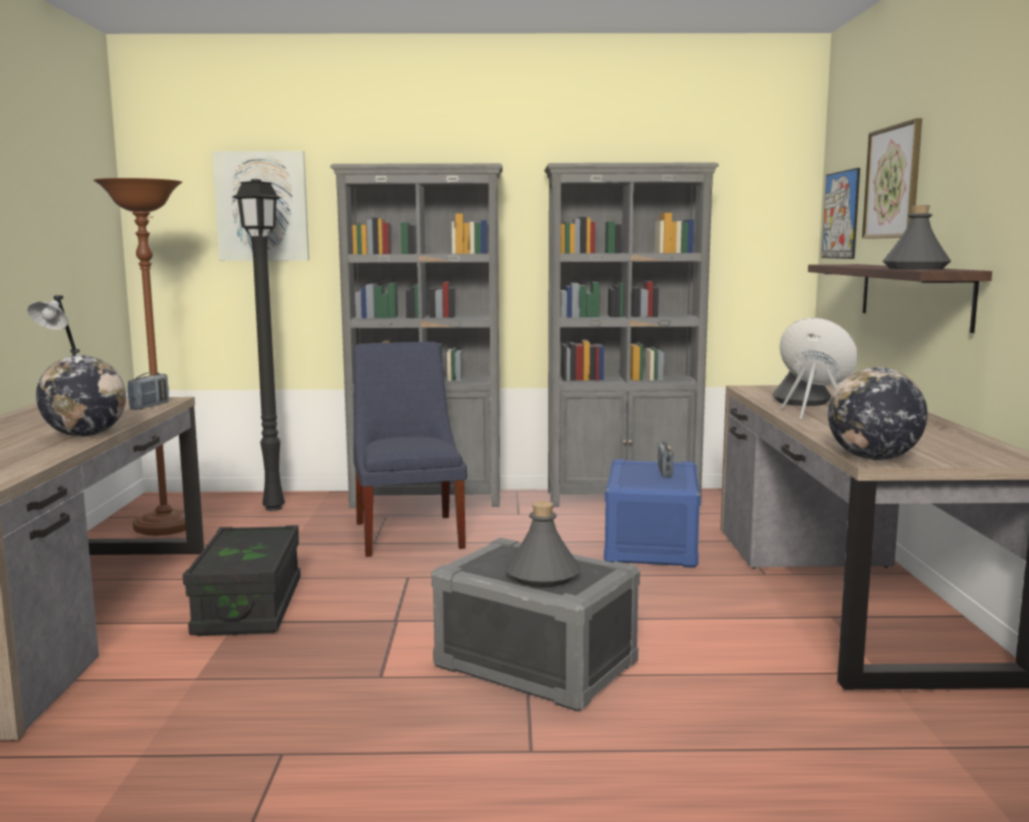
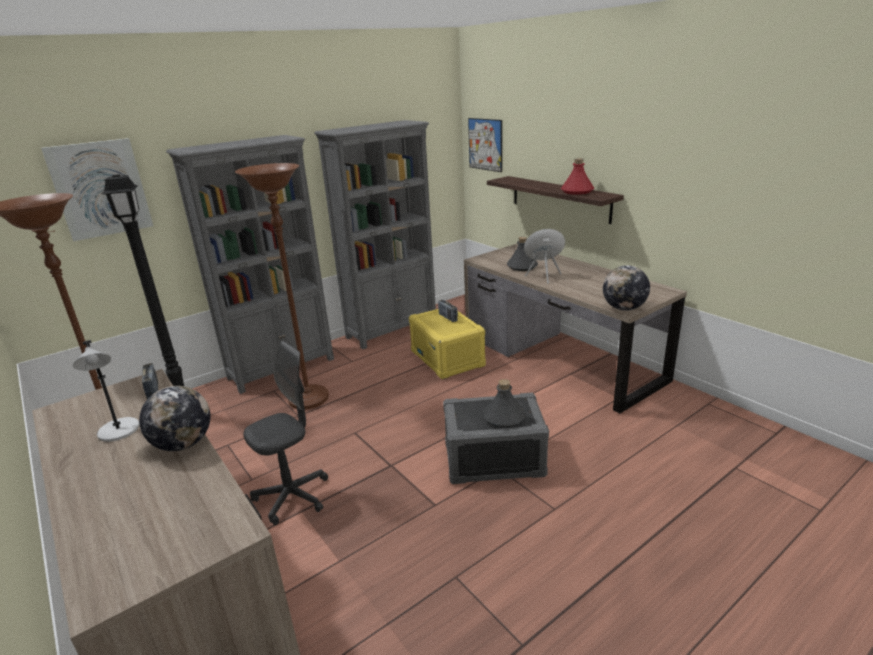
camera: 35 degrees left, 15 degrees up
black storage box [183,525,301,636] -> grey office chair [243,341,328,525]
blue chair [353,342,467,557] -> brown floor lamp [235,163,329,410]
blue storage box [604,459,701,568] -> yellow storage box [409,309,486,380]
picture [862,118,922,239] -> none
grey bottle [883,205,951,269] -> red bottle [561,158,594,195]

